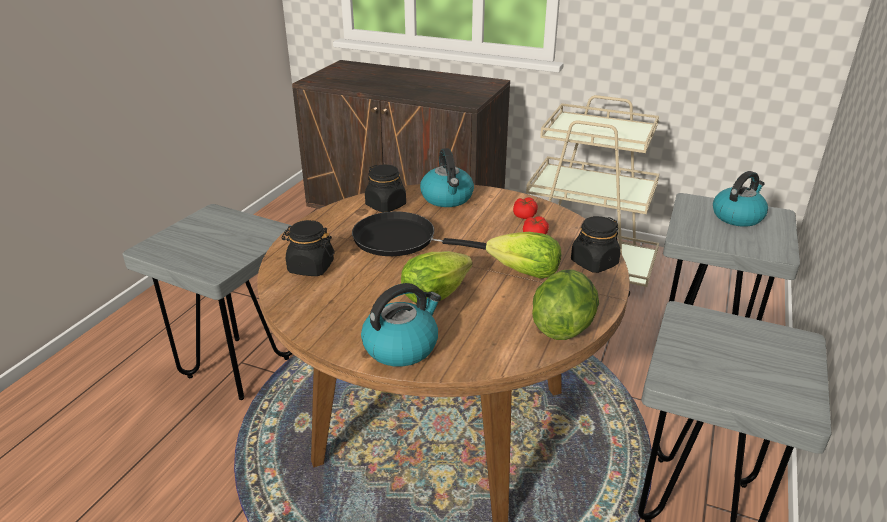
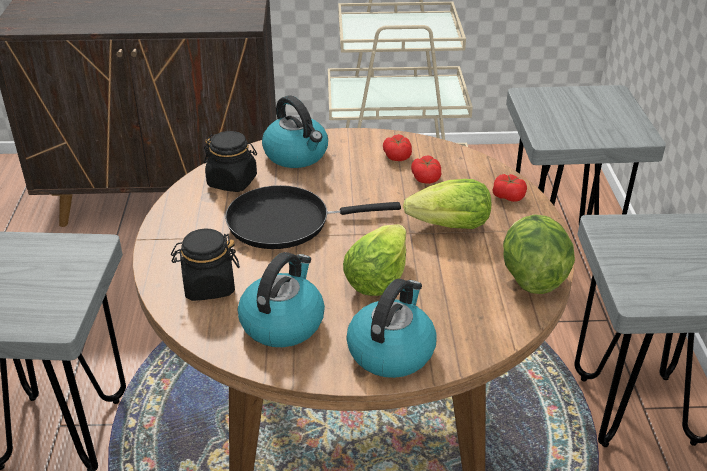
camera: 25 degrees left, 5 degrees up
black jar [571,216,621,273] -> tomato [493,174,527,202]
kettle [713,171,768,227] -> kettle moved to [238,252,325,347]

